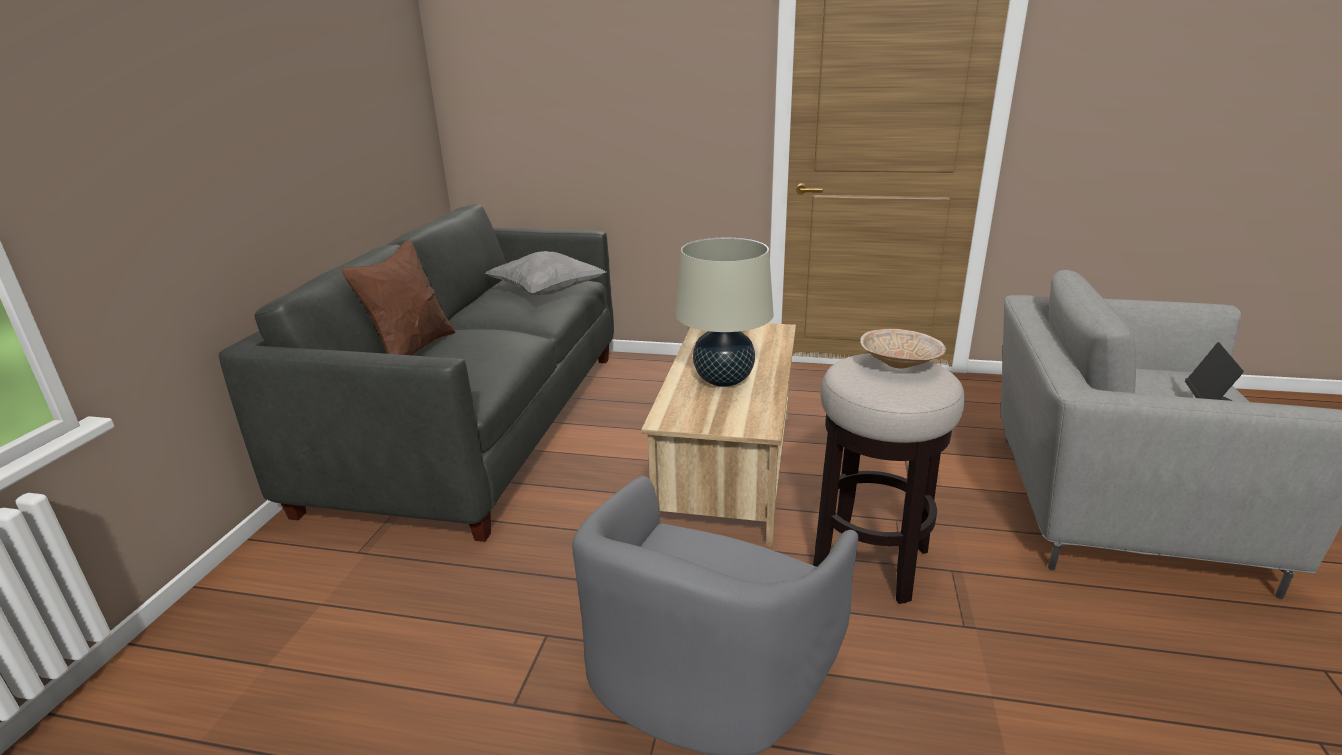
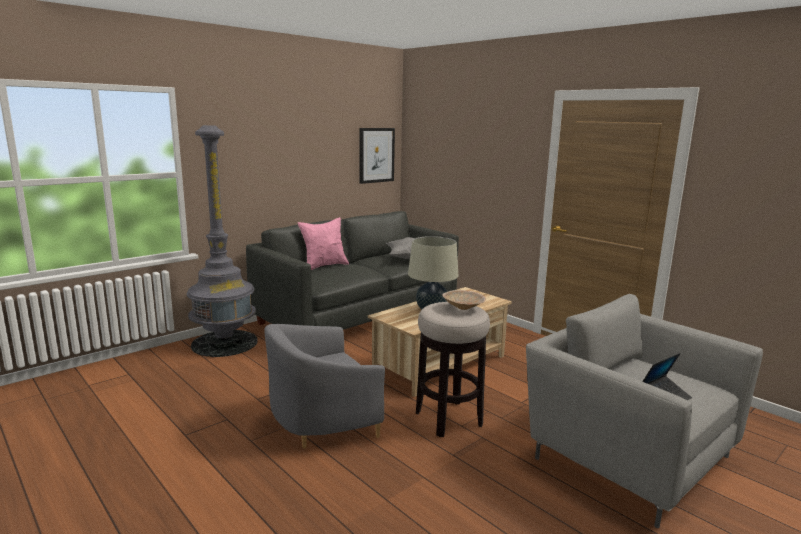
camera: 35 degrees right, 10 degrees down
brown pillow [341,239,455,356] -> pink pillow [298,217,349,270]
none -> grey floor lamp [187,125,258,357]
none -> picture [359,128,395,184]

